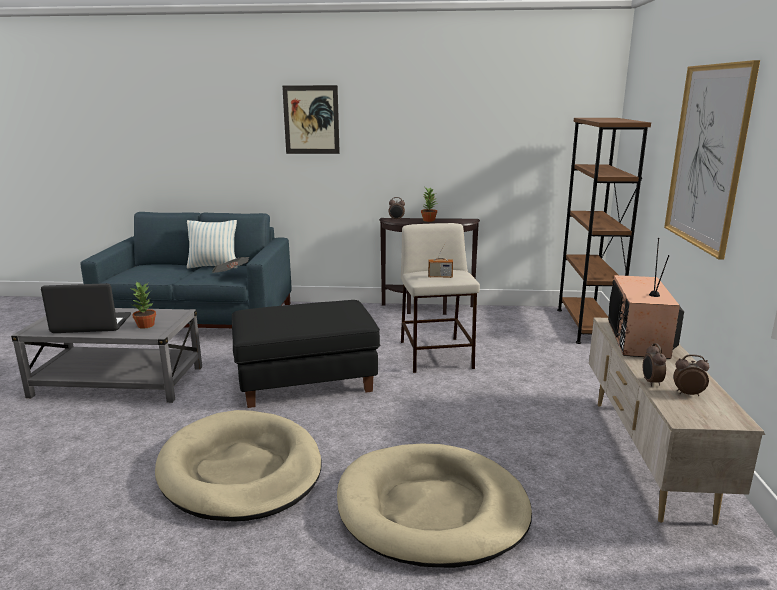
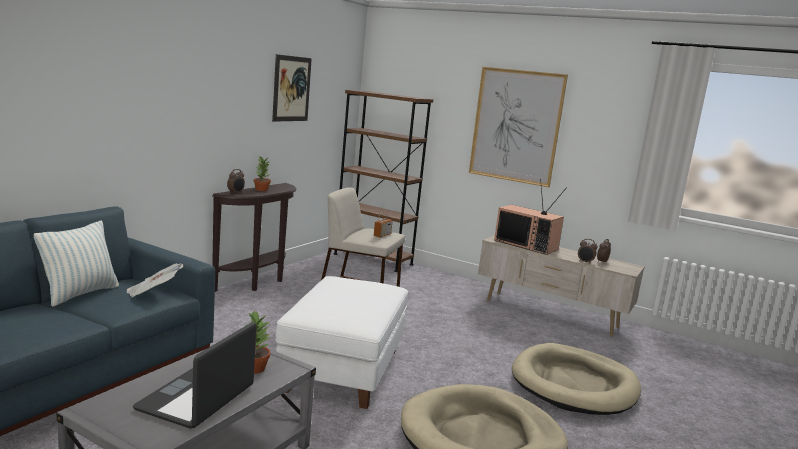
camera: 65 degrees left, 5 degrees down
black ottoman [232,300,380,408] -> white ottoman [275,276,408,409]
picture [282,85,340,154] -> picture moved to [272,54,312,122]

